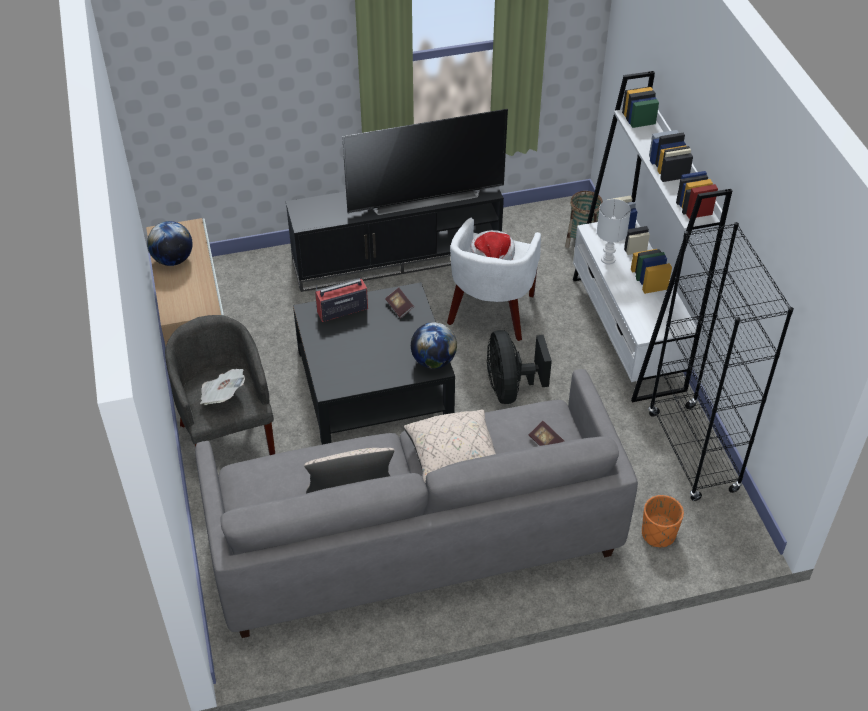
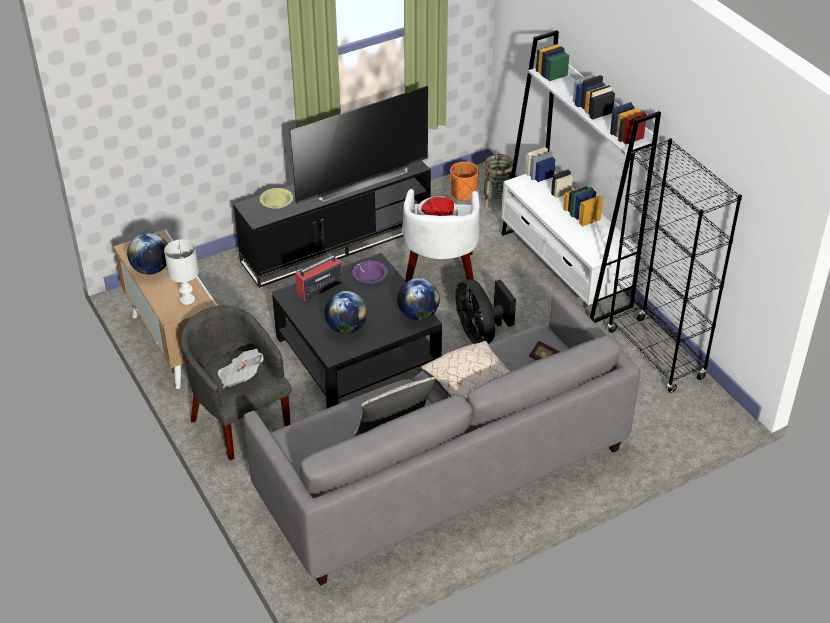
camera: 15 degrees left, 5 degrees down
book [385,288,414,318] -> purple bowl [353,260,388,283]
white table lamp [597,199,631,264] -> white table lamp moved to [164,240,199,305]
orange planter [642,495,684,547] -> orange planter moved to [450,162,479,201]
none -> yellow bowl [260,188,293,209]
none -> globe [324,291,367,334]

